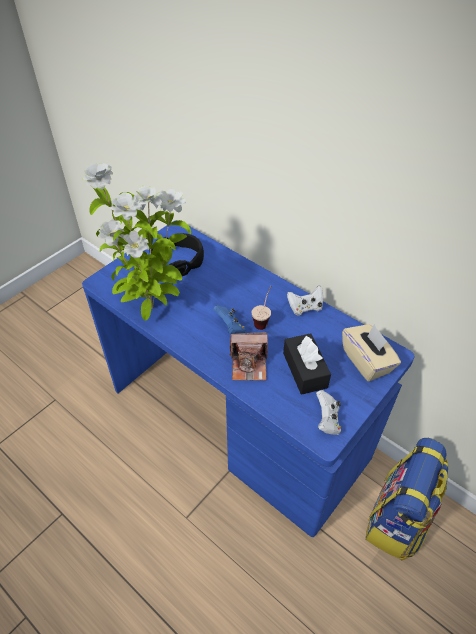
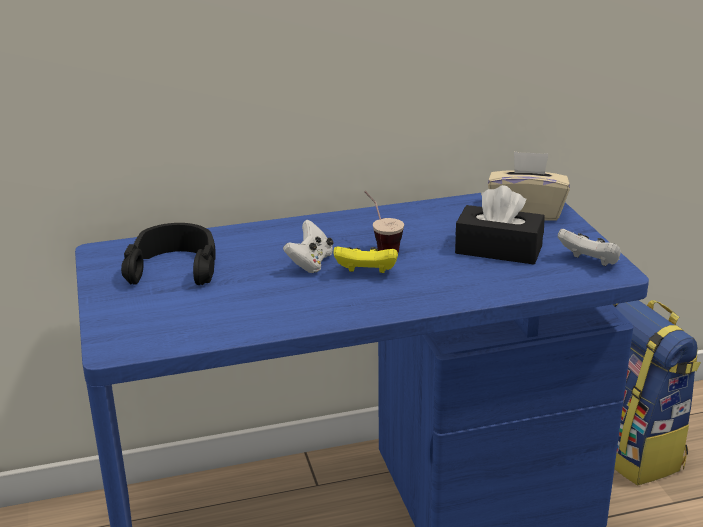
camera: 55 degrees left, 20 degrees down
potted plant [83,163,191,321] -> none
blue game controller [213,305,246,334] -> yellow game controller [333,246,398,273]
camera [230,332,268,381] -> none
white game controller [287,285,323,315] -> white game controller moved to [283,220,334,273]

